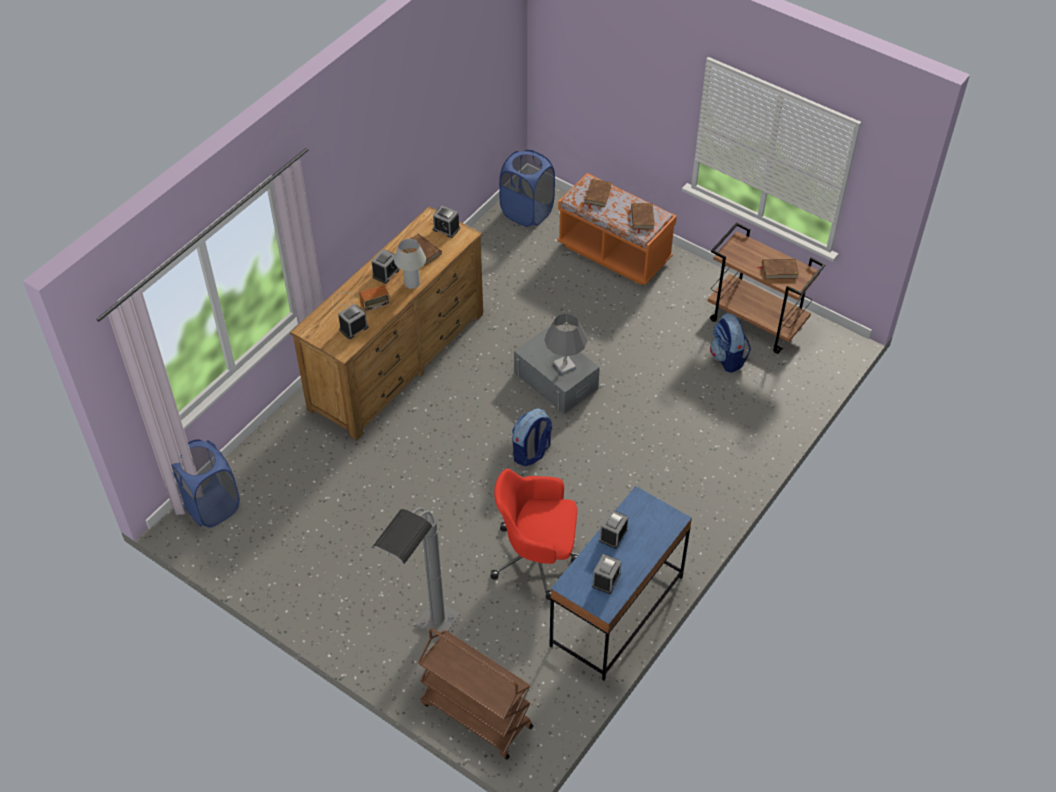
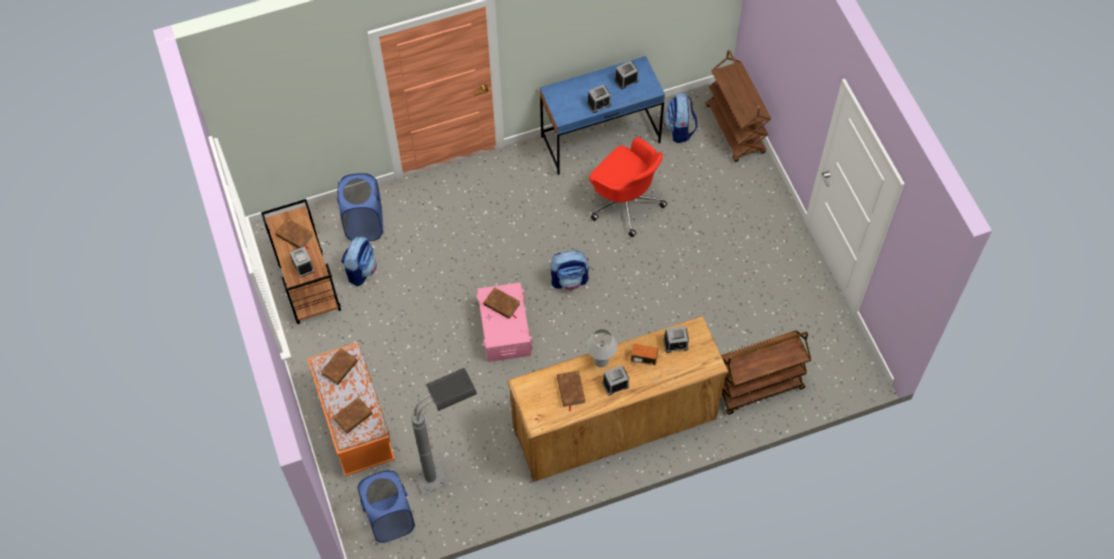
camera: 145 degrees left, 10 degrees up
blue laundry basket [171,439,240,528] -> blue laundry basket moved to [337,173,383,241]
grey floor lamp [371,507,460,637] -> grey floor lamp moved to [411,368,477,495]
alarm clock [433,206,460,238] -> alarm clock moved to [290,246,314,277]
grey storage box [514,327,600,414] -> pink storage box [476,283,533,362]
grey table lamp [544,313,588,374] -> brown book [483,288,520,319]
none -> backpack [663,93,698,143]
none -> brown cart [721,330,811,415]

